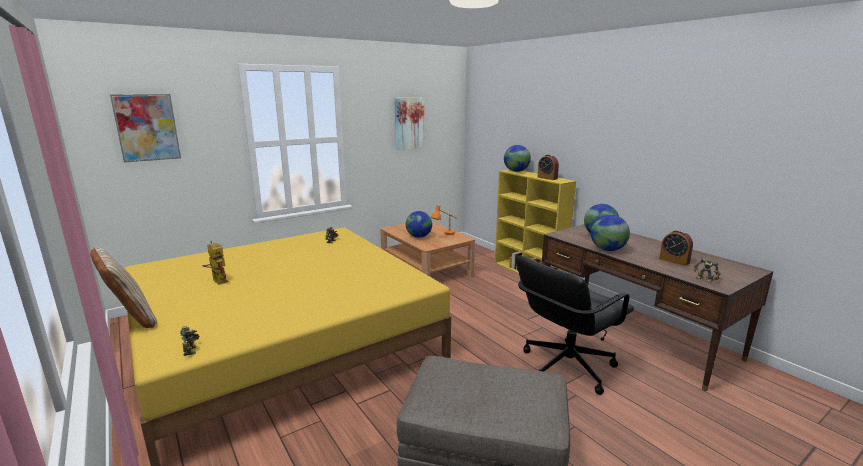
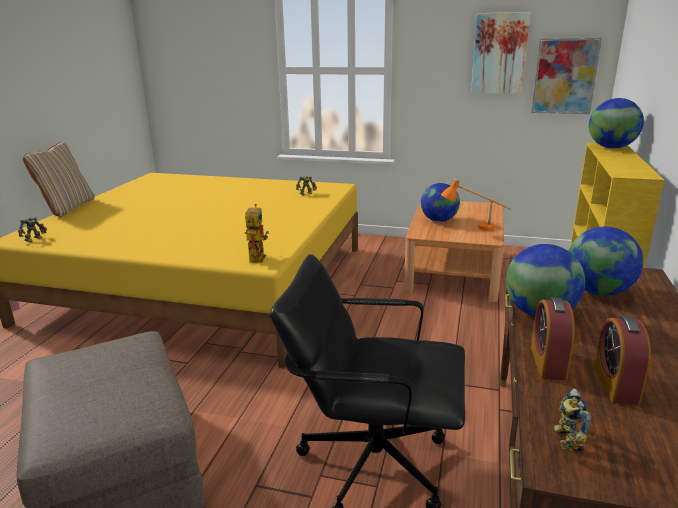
camera: 50 degrees right, 5 degrees up
picture [110,94,181,162] -> picture moved to [531,38,602,114]
toy robot [202,241,228,285] -> toy robot moved to [245,204,269,263]
alarm clock [537,154,559,180] -> alarm clock moved to [531,297,575,380]

